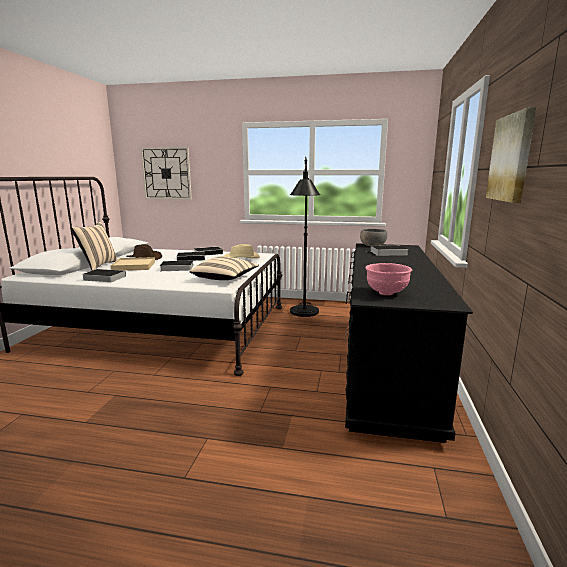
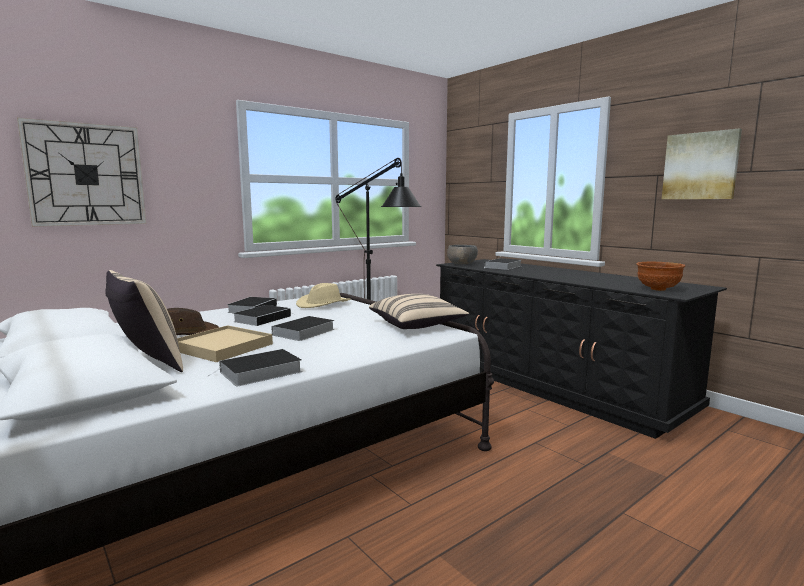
camera: 50 degrees left, 5 degrees down
pink bowl [365,263,412,295] -> brown bowl [636,262,685,291]

